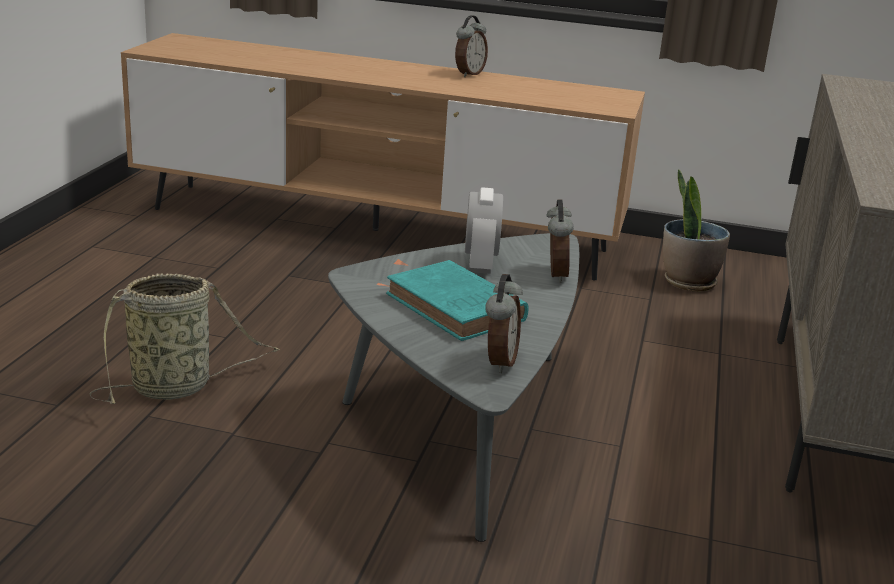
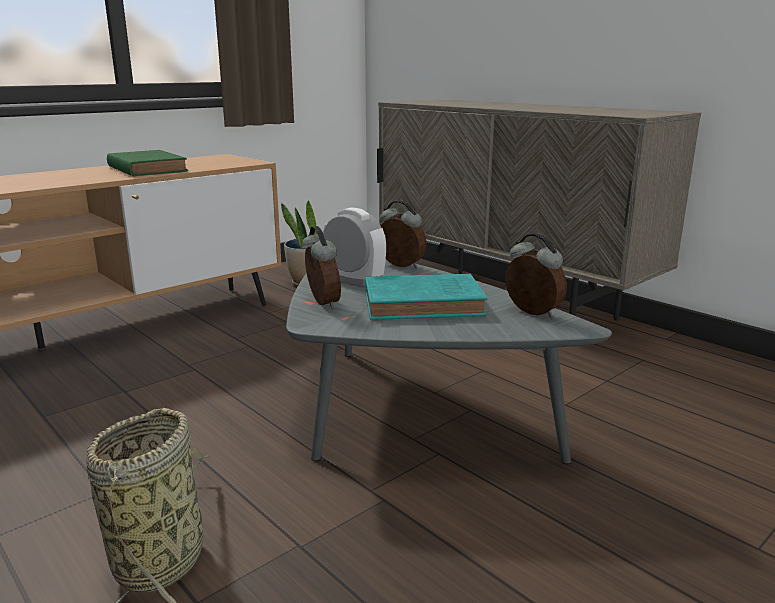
camera: 55 degrees left, 5 degrees down
alarm clock [455,16,488,77] -> alarm clock moved to [302,226,341,309]
none -> green book [107,150,188,177]

